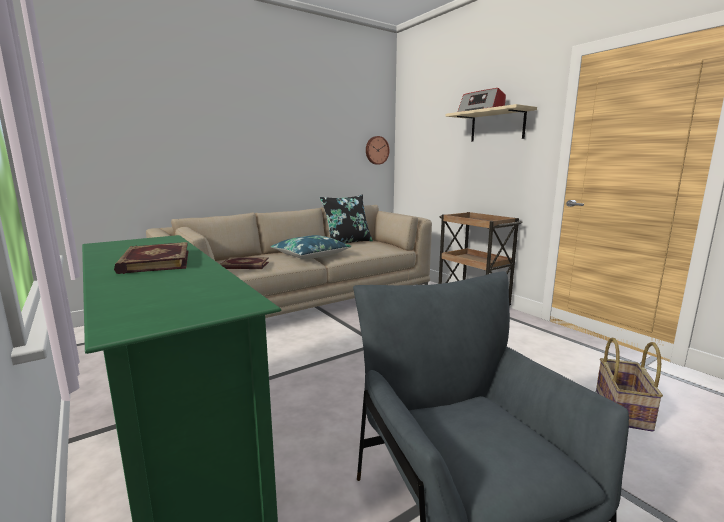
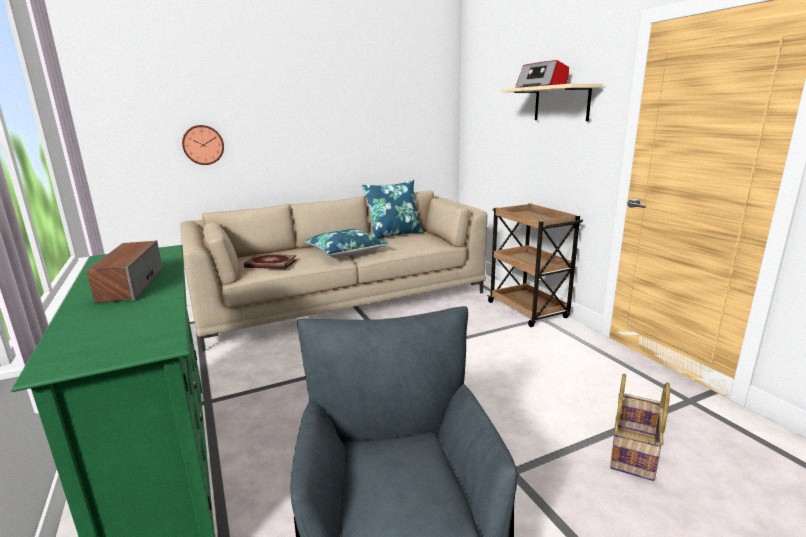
camera: 10 degrees right, 5 degrees up
book [114,242,188,274] -> speaker [86,240,163,303]
black pillow [320,194,373,243] -> blue pillow [362,180,424,239]
wall clock [366,136,390,165] -> wall clock moved to [182,125,224,165]

